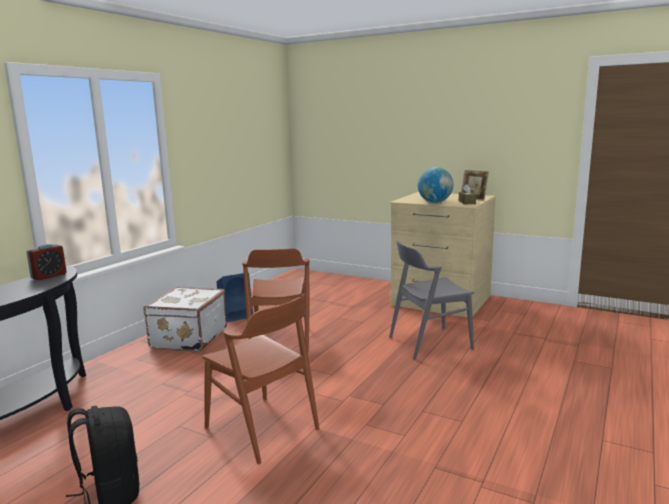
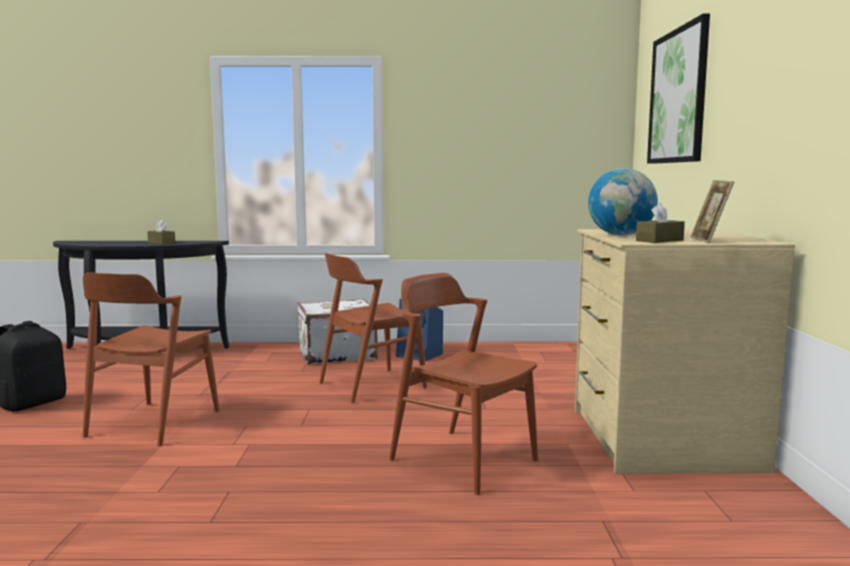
camera: 60 degrees right, 5 degrees down
alarm clock [27,244,67,280] -> none
grey chair [389,241,474,360] -> brown chair [389,273,538,495]
none -> brown tissue box [147,220,175,244]
none -> picture [647,13,710,164]

